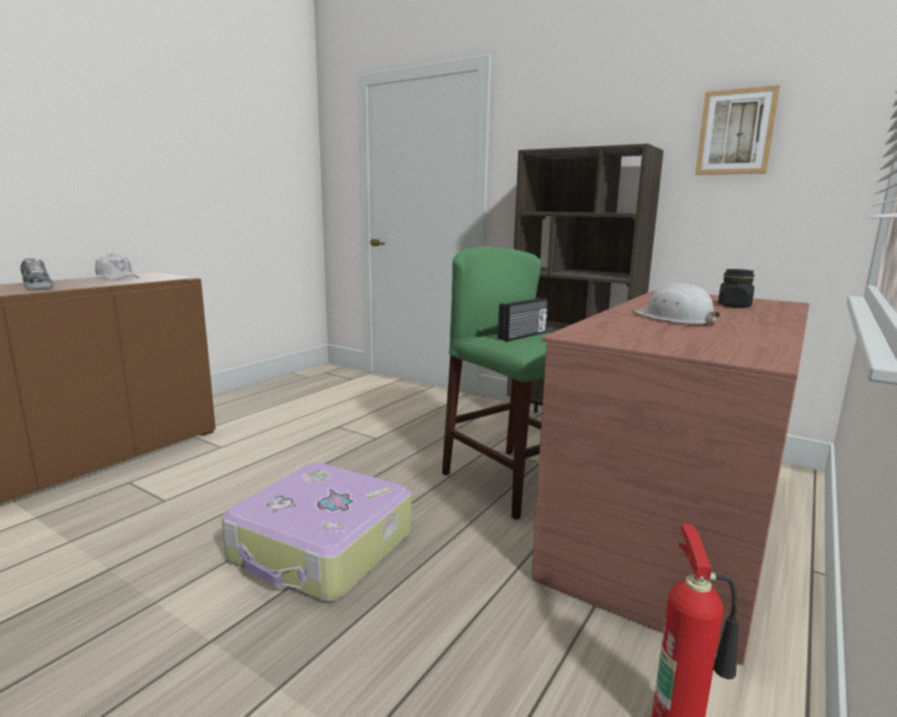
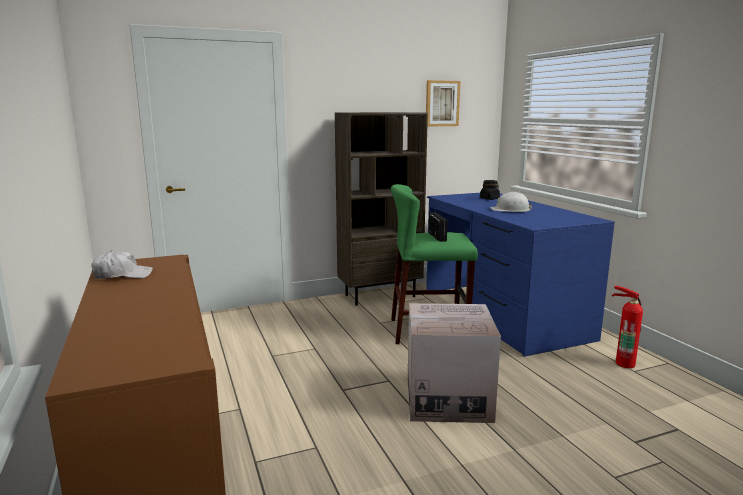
camera: 55 degrees left, 0 degrees up
shoe [21,257,53,289] -> none
suitcase [222,463,412,602] -> cardboard box [408,303,501,423]
brown desk [531,290,809,665] -> blue desk [426,193,615,357]

